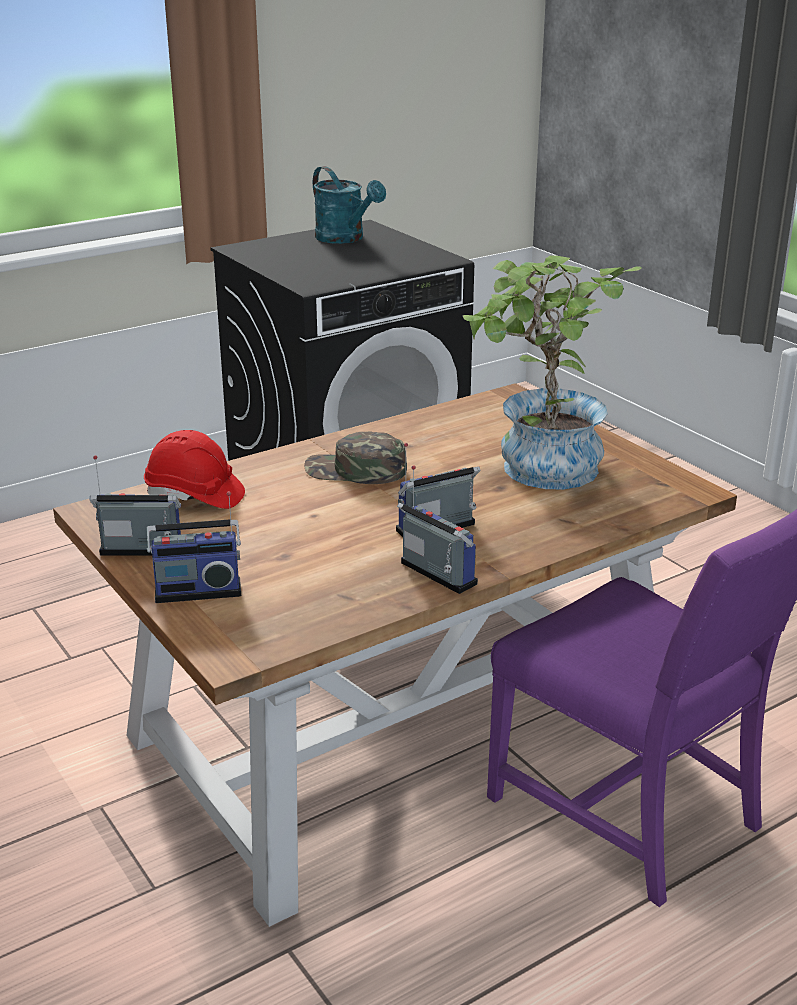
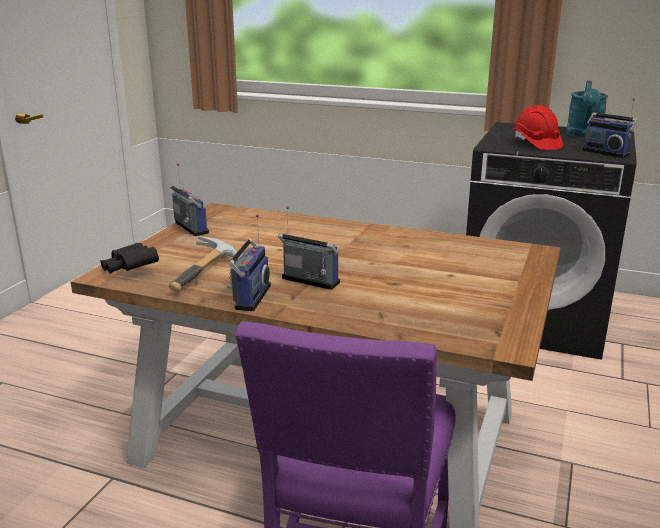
camera: 55 degrees right, 5 degrees down
red hard hat [144,430,245,509] -> red hard hat moved to [513,105,563,150]
radio [147,491,241,603] -> radio moved to [582,98,637,158]
green cap [304,432,407,484] -> none
potted plant [463,255,642,490] -> none
none -> black binoculars [101,243,159,274]
none -> hammer [169,236,243,292]

